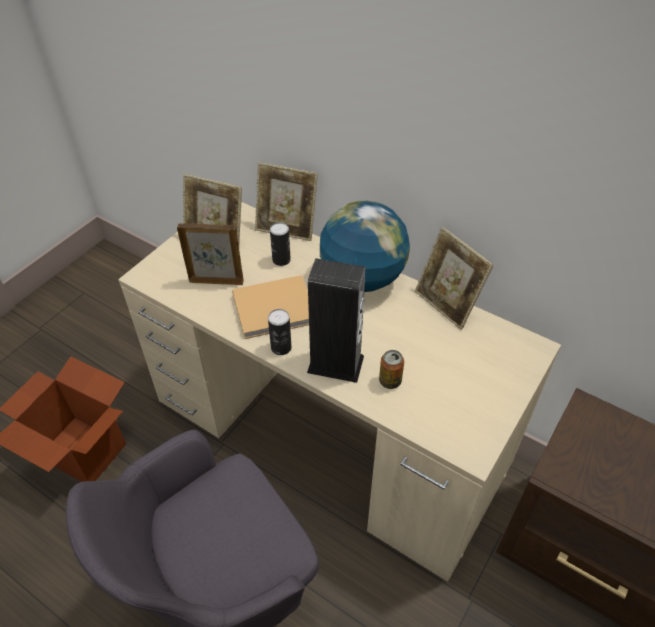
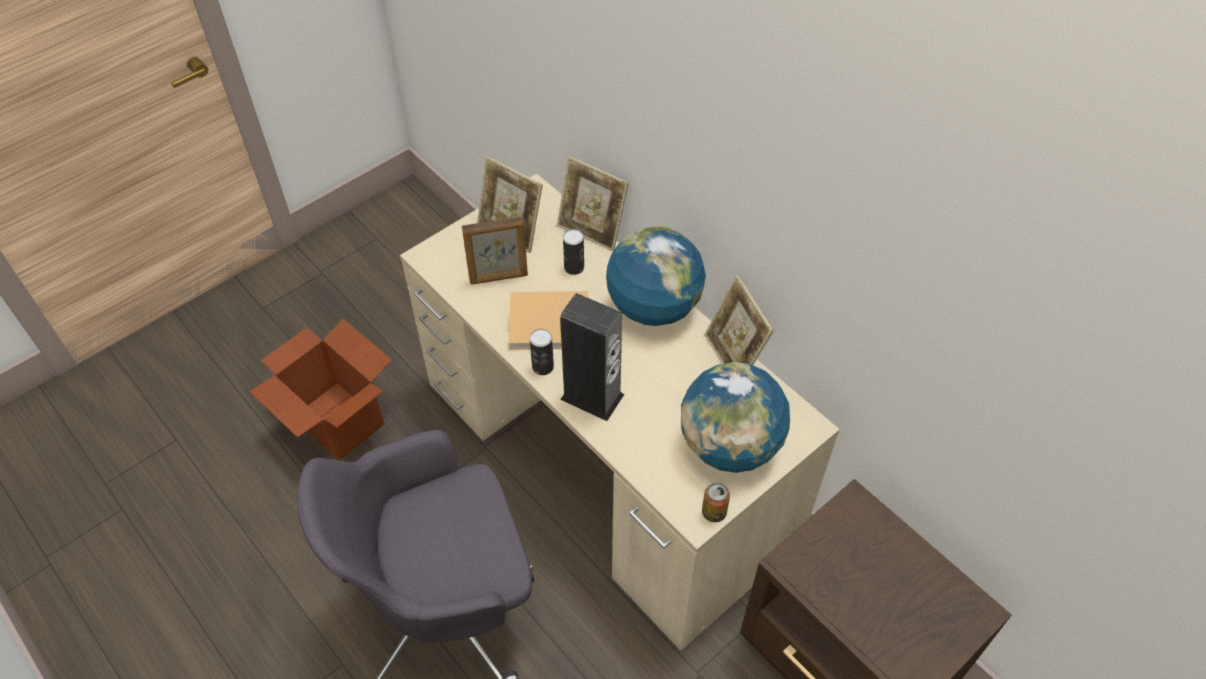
camera: 15 degrees right, 5 degrees up
picture frame [177,223,244,285] -> picture frame turned 150 degrees clockwise [462,217,528,285]
can [379,350,404,389] -> can moved to [702,482,730,522]
none -> globe [681,362,790,473]

